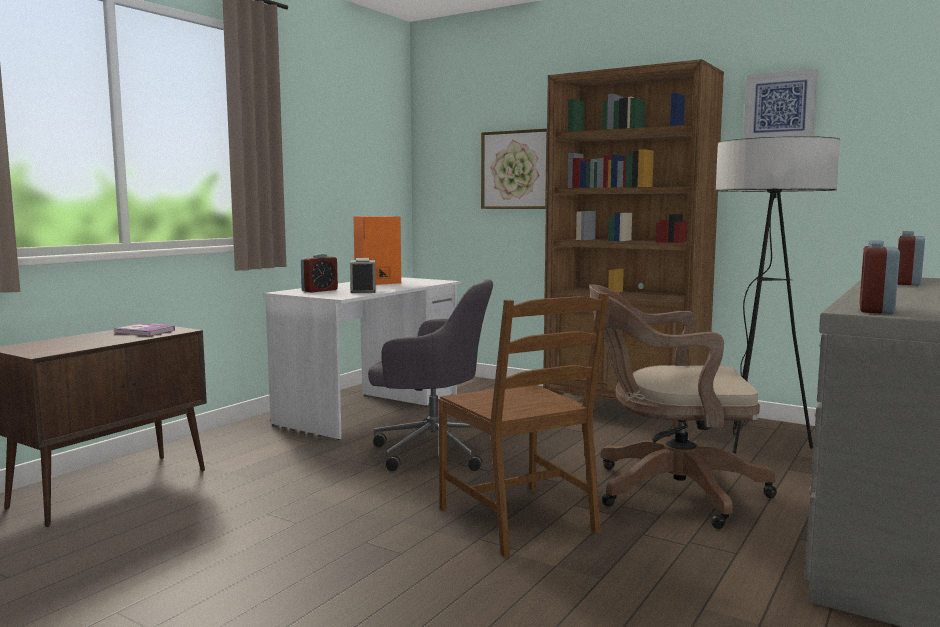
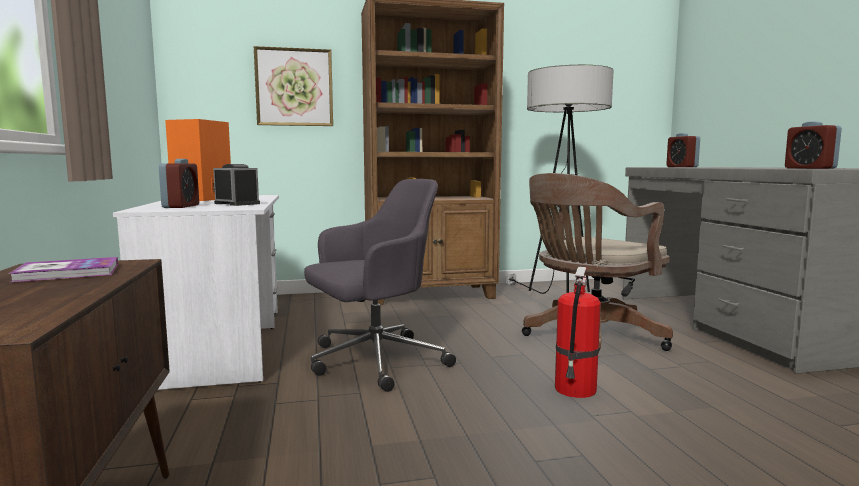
camera: 45 degrees left, 0 degrees up
brown chair [438,293,609,557] -> fire extinguisher [555,267,601,398]
picture [743,69,819,139] -> none

